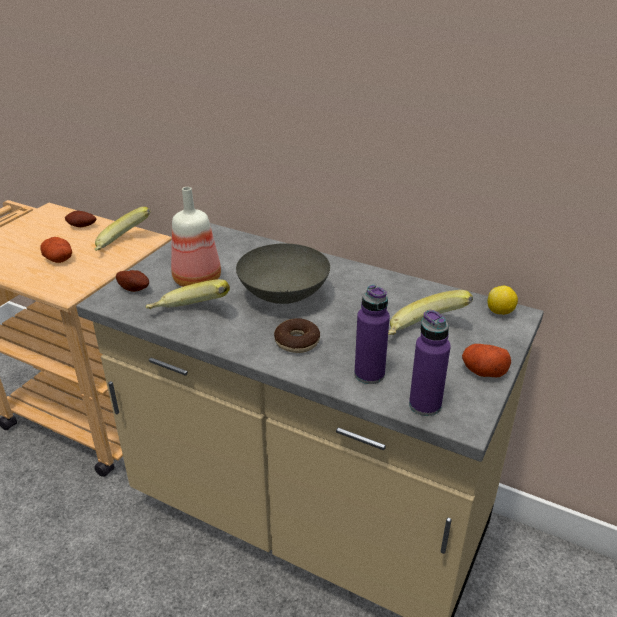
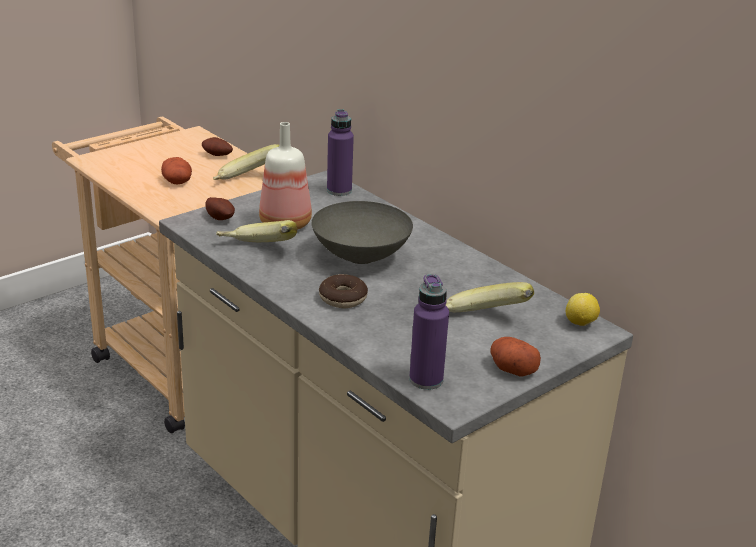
camera: 20 degrees right, 5 degrees down
purple bottle [354,285,390,384] -> purple bottle moved to [327,110,354,196]

